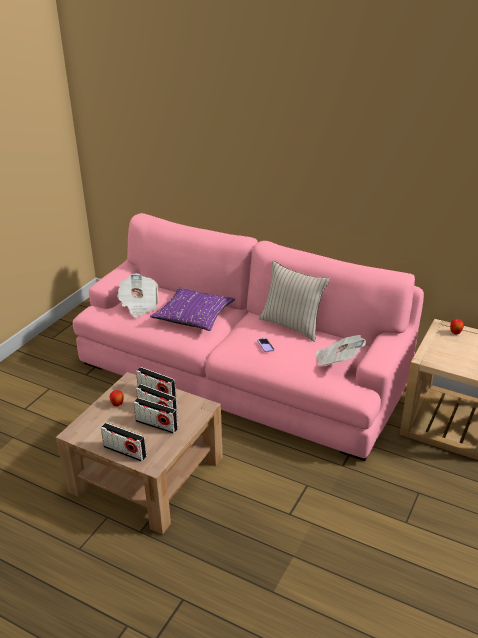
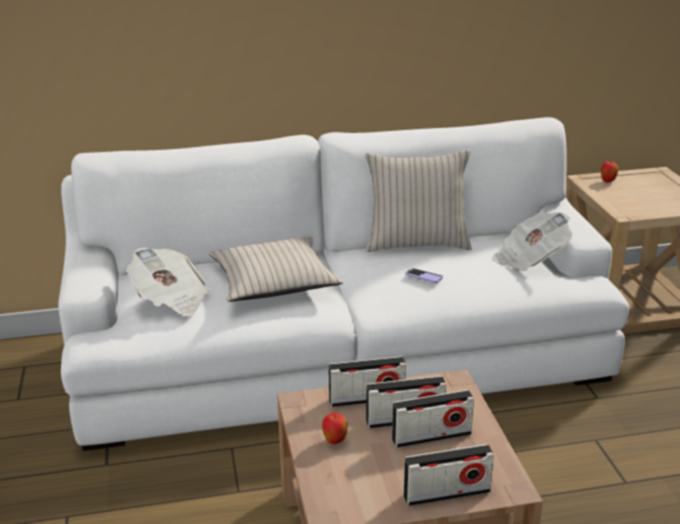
camera: 40 degrees left, 5 degrees down
pink sofa [73,213,424,461] -> white sofa [58,117,629,451]
purple pillow [150,288,235,331] -> beige pillow [209,237,343,302]

